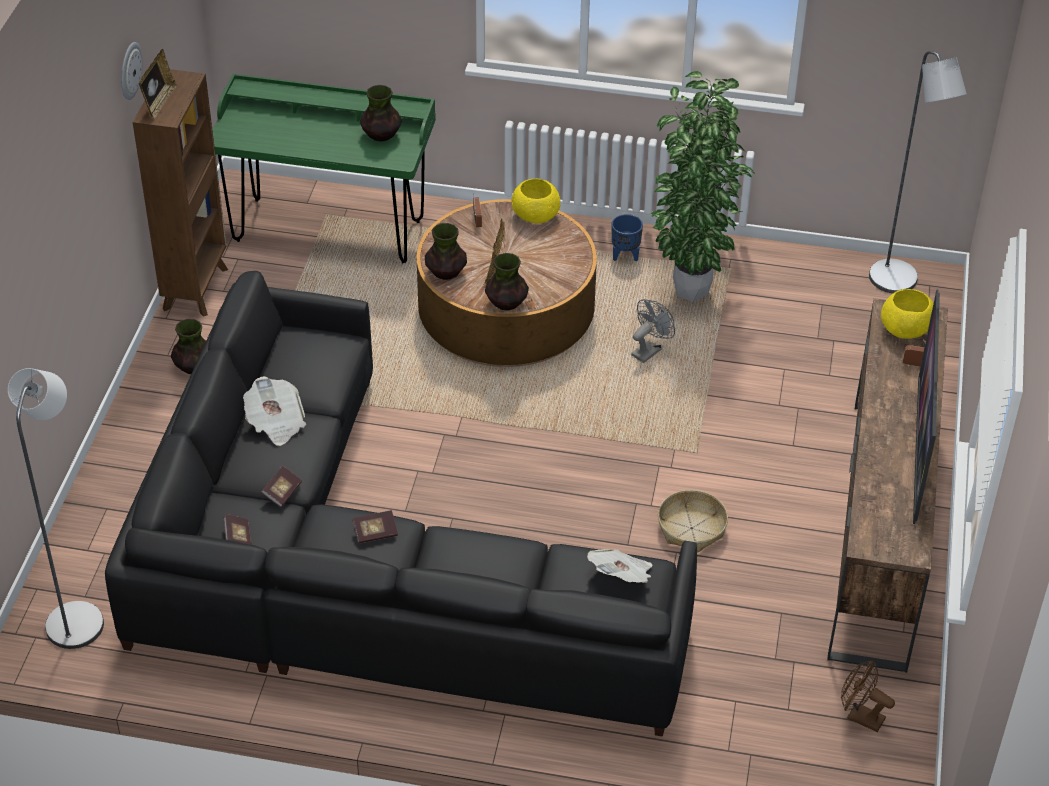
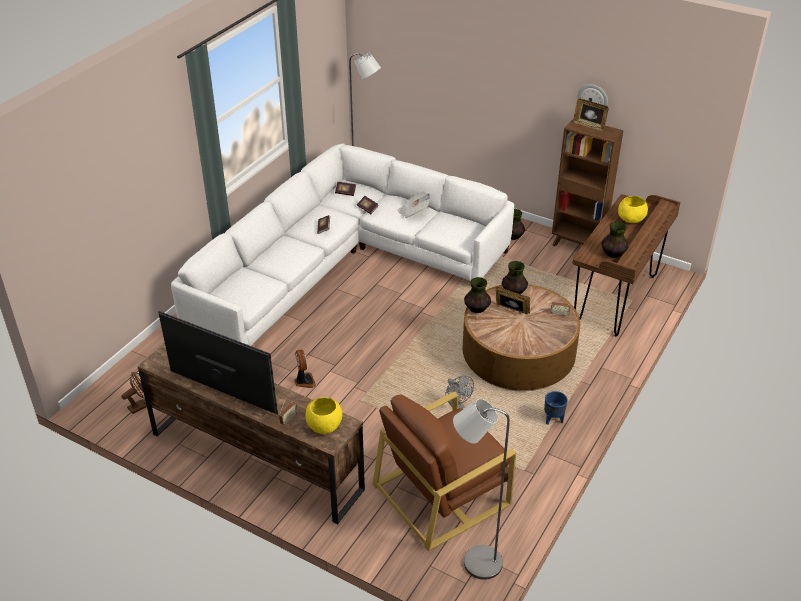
camera: 110 degrees right, 5 degrees down
black sofa [105,271,697,737] -> white sofa [171,143,514,346]
green desk [212,73,436,263] -> brown desk [572,194,680,336]
yellow bowl [511,179,561,224] -> yellow bowl moved to [618,196,648,223]
newspaper [587,549,652,583] -> none
potted plant [651,71,755,302] -> none
basket [658,490,728,552] -> fan [294,350,316,388]
none -> brown armchair [372,391,516,551]

